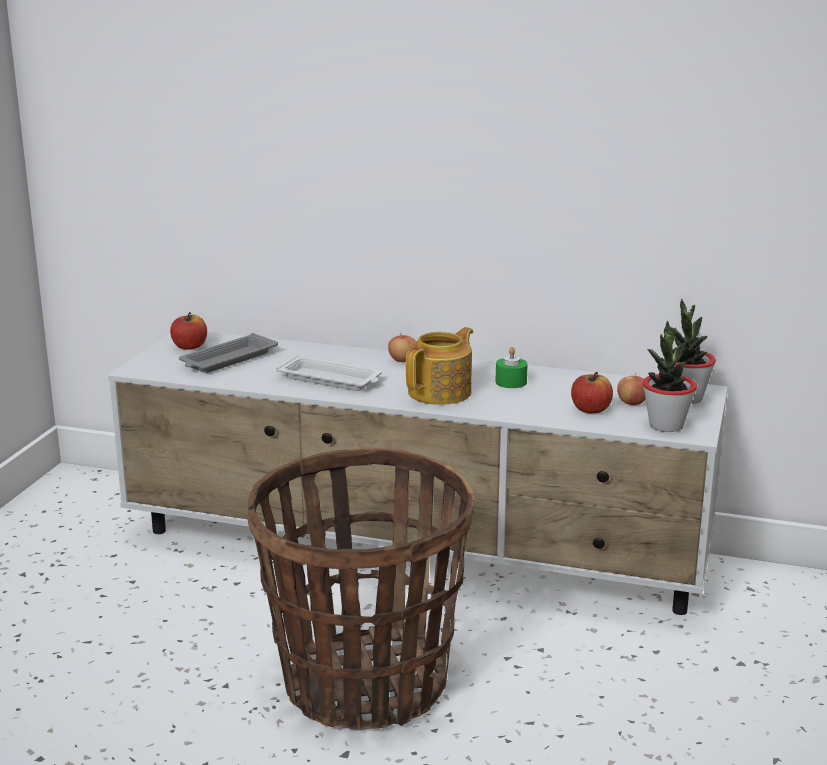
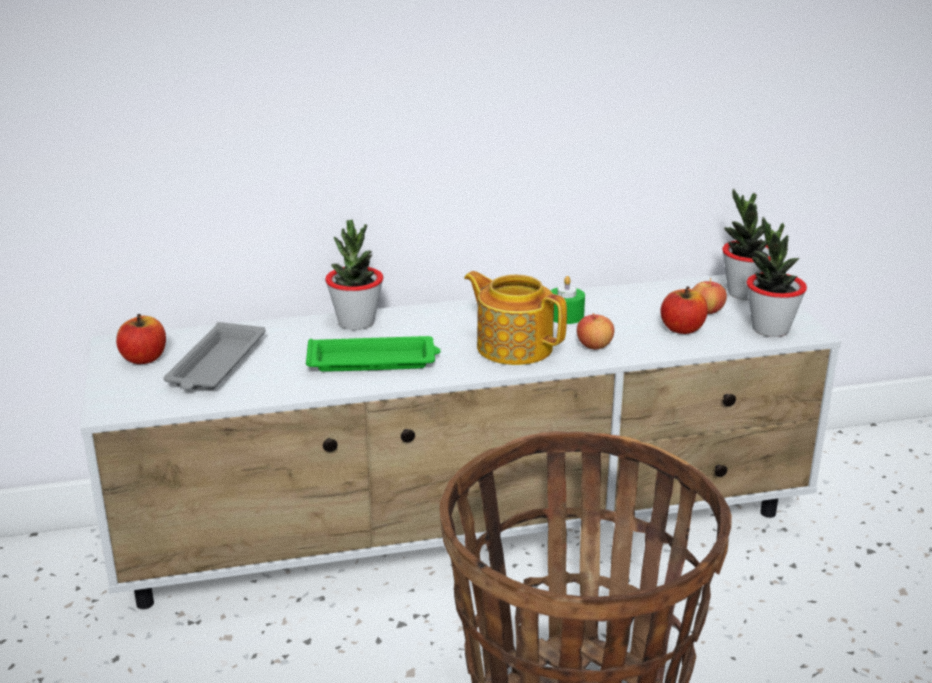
camera: 30 degrees left, 5 degrees up
white tray [276,355,382,391] -> green tray [306,336,441,372]
apple [388,333,415,362] -> apple moved to [577,313,614,349]
teapot [406,327,473,405] -> teapot turned 60 degrees counterclockwise [464,271,567,365]
none -> potted plant [325,219,384,330]

